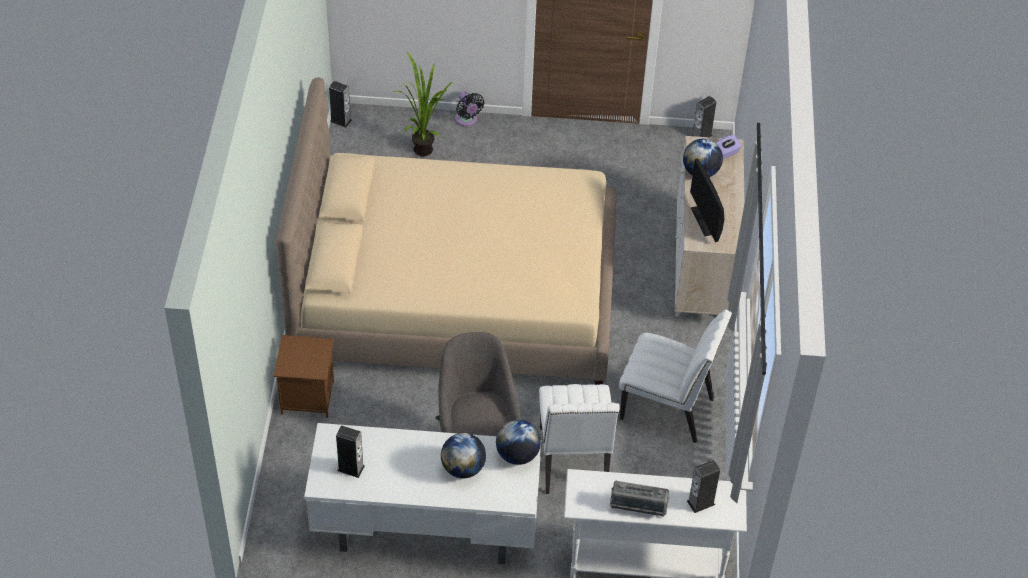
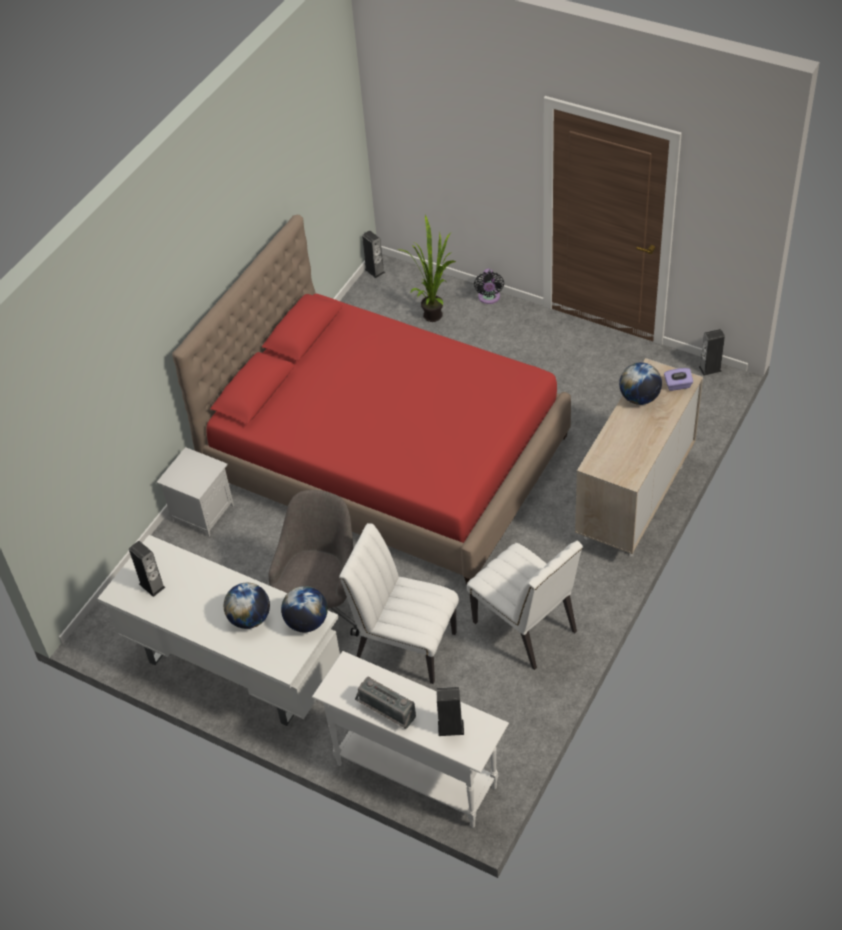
camera: 30 degrees right, 0 degrees up
brown nightstand [273,335,334,418] -> grey nightstand [157,447,234,537]
beige bed [276,77,617,385] -> red bed [172,215,571,585]
white chair [539,384,620,494] -> white chair turned 90 degrees clockwise [339,523,459,684]
monitor [690,159,724,242] -> none

